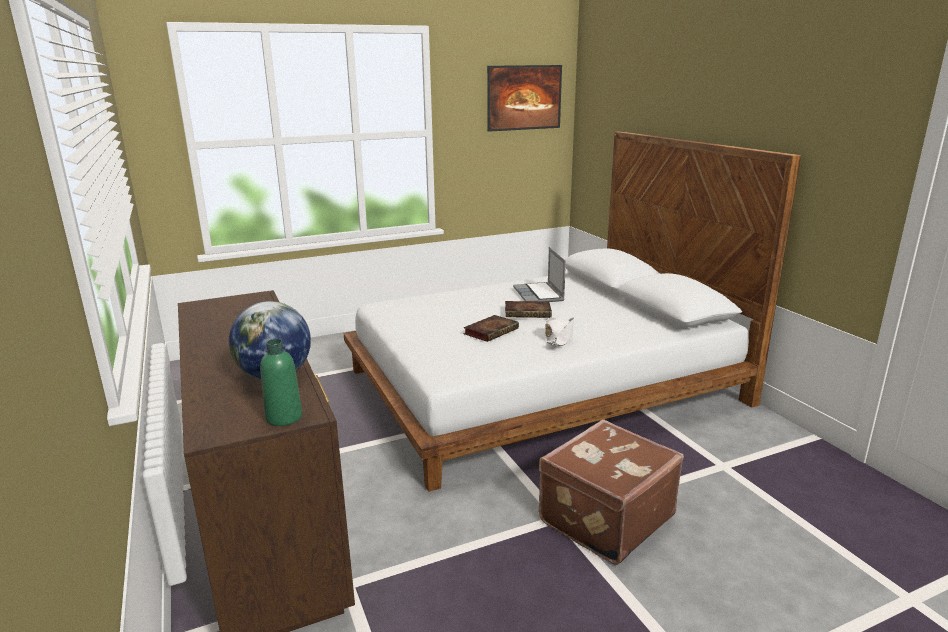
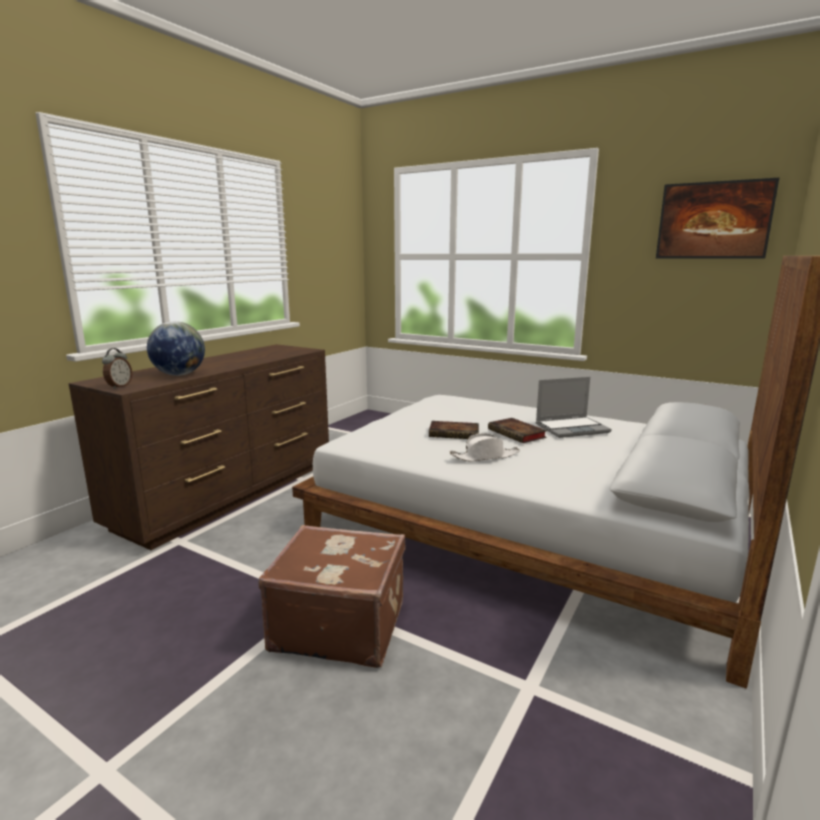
camera: 55 degrees right, 5 degrees down
green bottle [260,339,302,426] -> alarm clock [102,348,132,389]
laptop [513,247,566,302] -> laptop turned 150 degrees counterclockwise [536,377,612,438]

